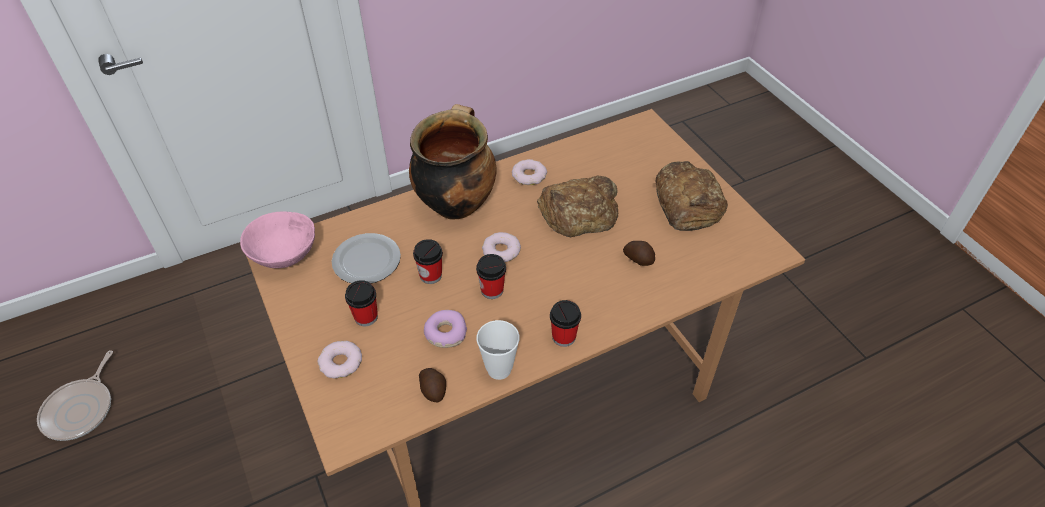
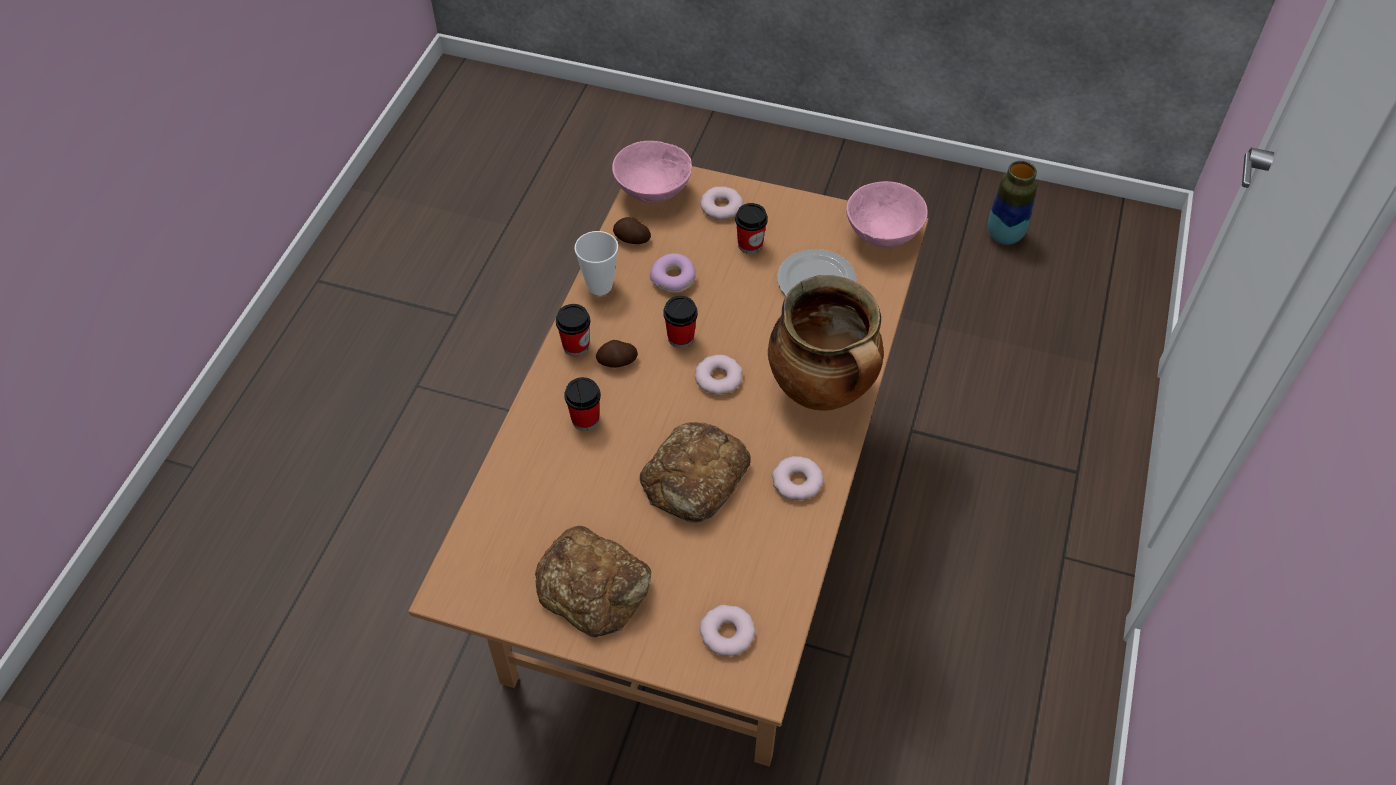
camera: 135 degrees right, 5 degrees up
frying pan [37,350,113,441] -> vase [988,161,1037,245]
cup [413,239,443,284] -> cup moved to [564,377,601,431]
potato [623,241,655,266] -> potato moved to [596,340,638,368]
none -> pink bowl [612,141,692,203]
none -> donut [700,605,755,656]

